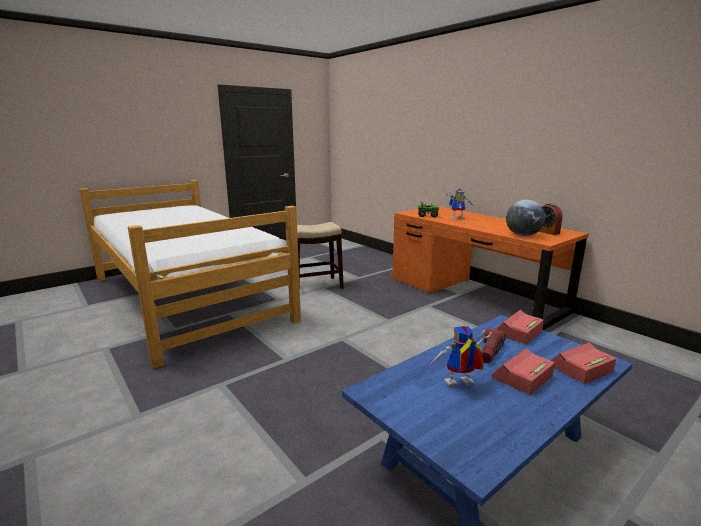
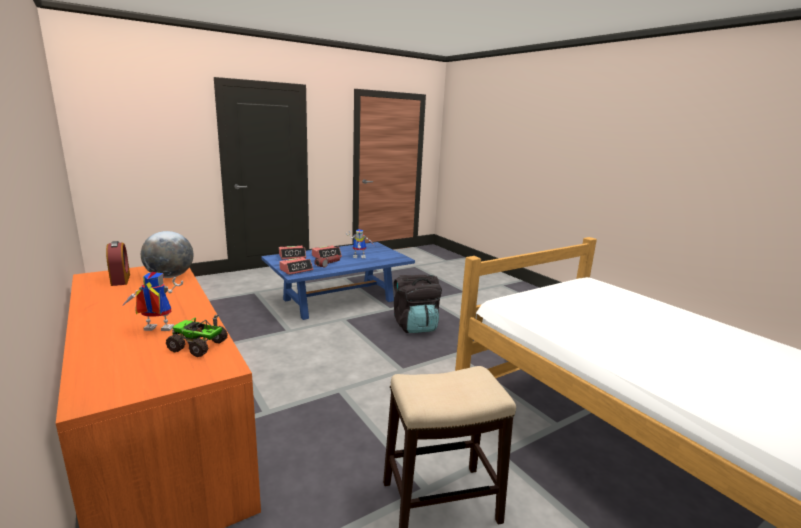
camera: 175 degrees left, 0 degrees up
none -> black backpack [394,275,442,333]

